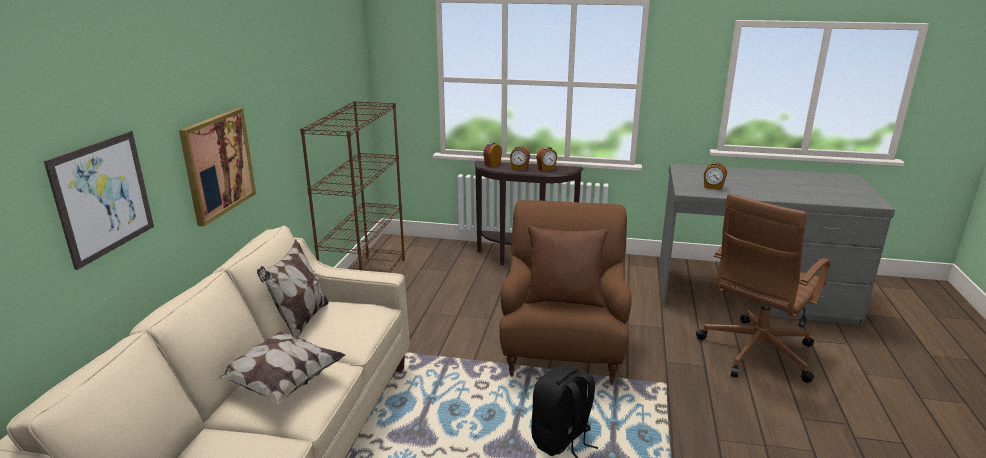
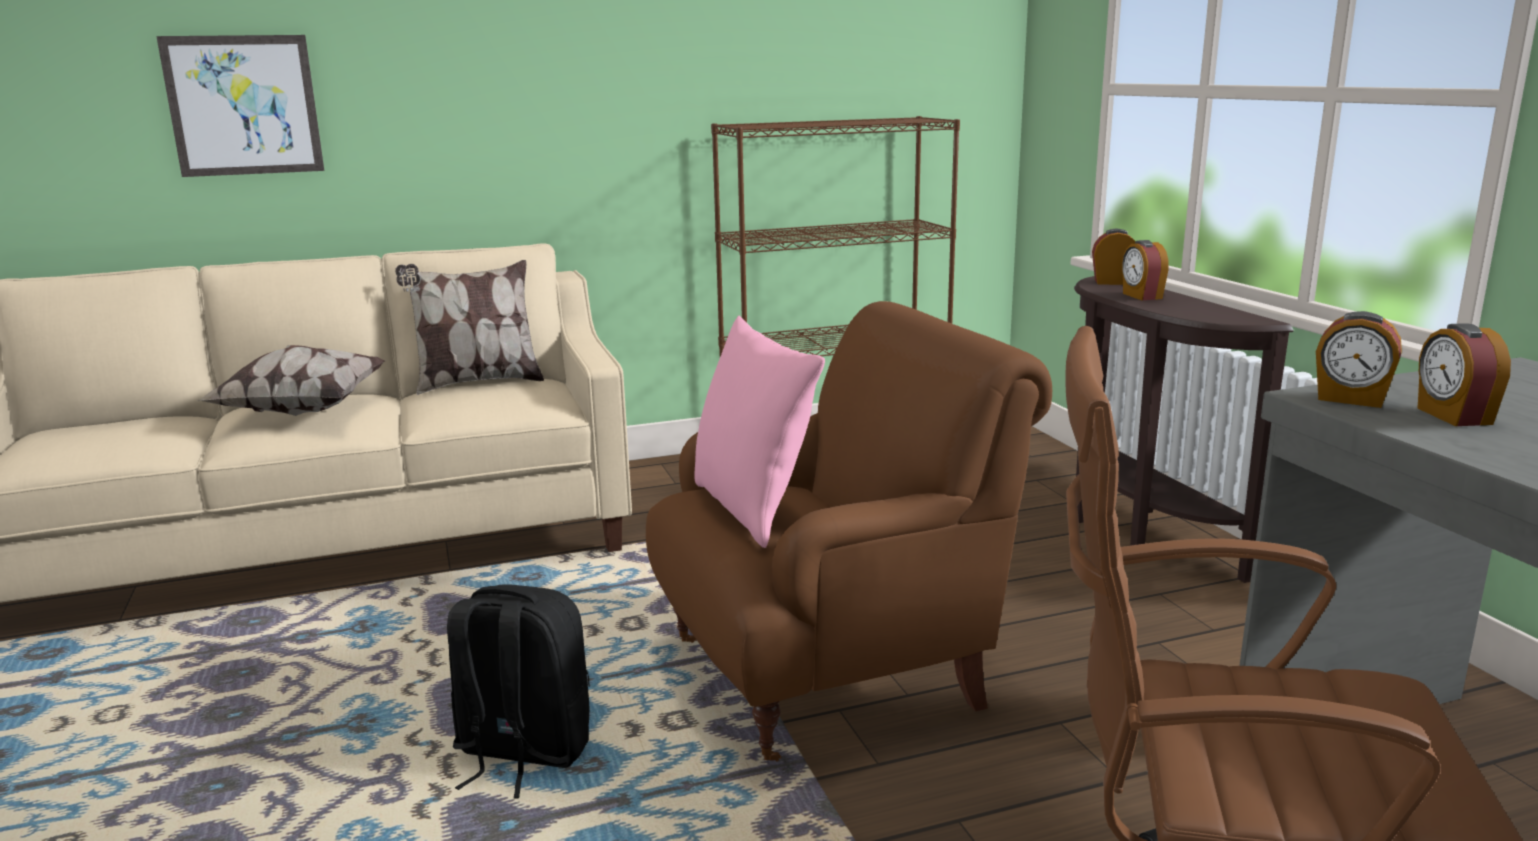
camera: 60 degrees right, 5 degrees down
picture [179,108,256,226] -> none
brown pillow [525,226,608,308] -> pink pillow [694,315,825,548]
alarm clock [536,147,557,171] -> alarm clock moved to [1316,311,1402,408]

